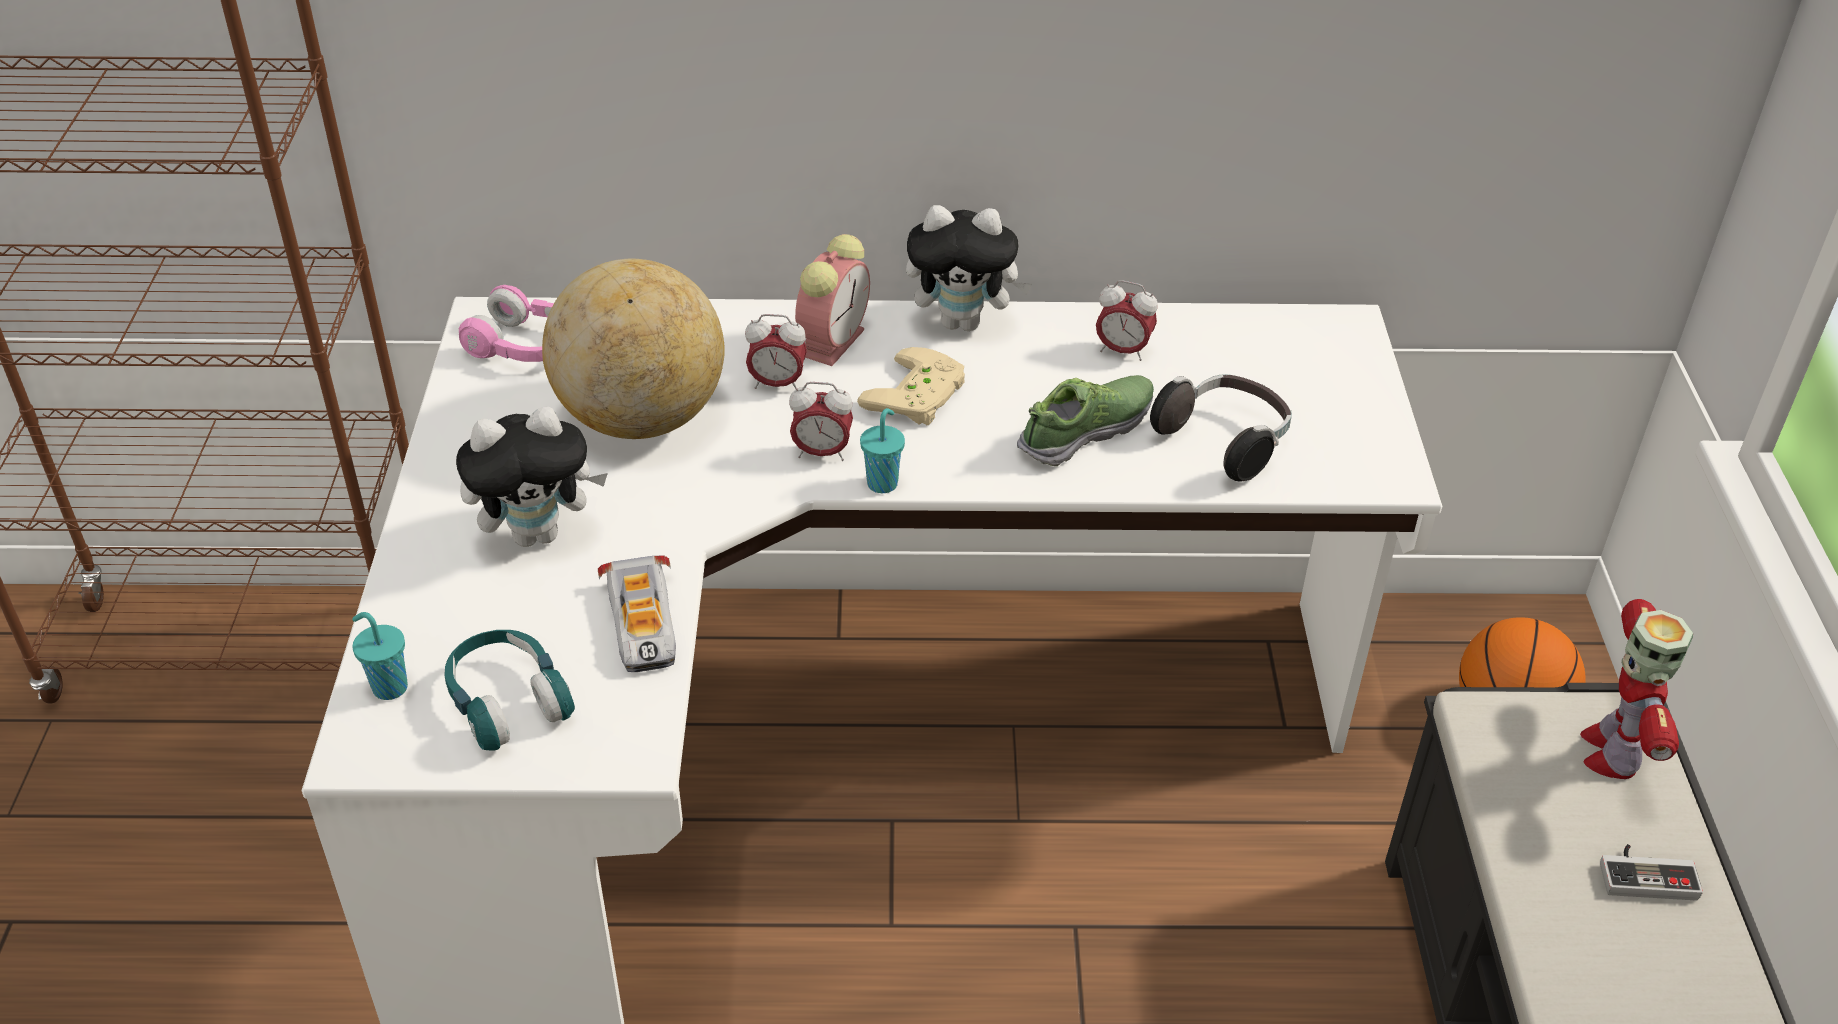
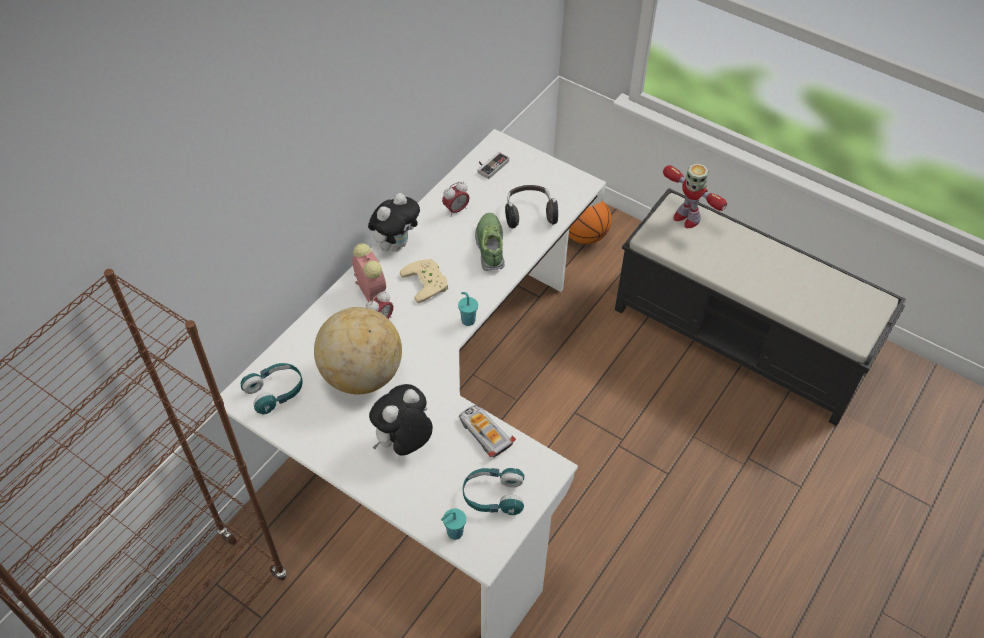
camera: 55 degrees left, 10 degrees up
plush toy [456,407,608,547] -> plush toy turned 150 degrees counterclockwise [369,384,433,456]
pink headphones [458,285,554,362] -> turquoise headphones [241,363,303,414]
toy car [598,556,676,672] -> toy car turned 150 degrees counterclockwise [459,405,516,457]
alarm clock [789,382,853,461] -> none
game controller [1600,844,1703,900] -> game controller moved to [478,152,509,179]

